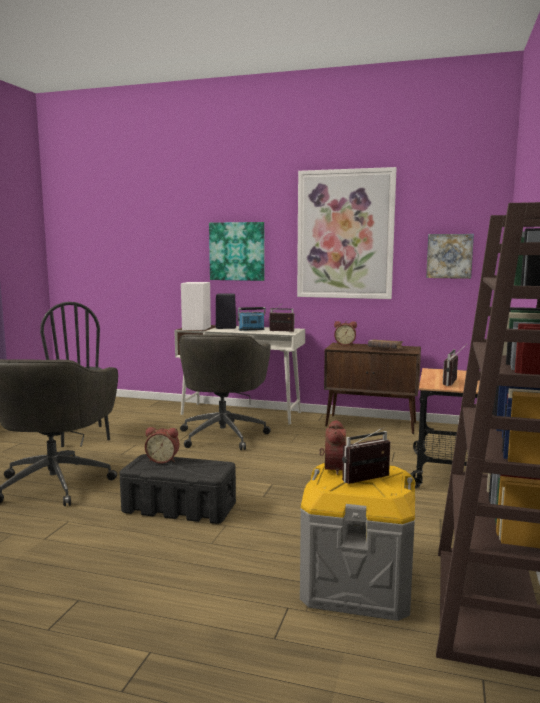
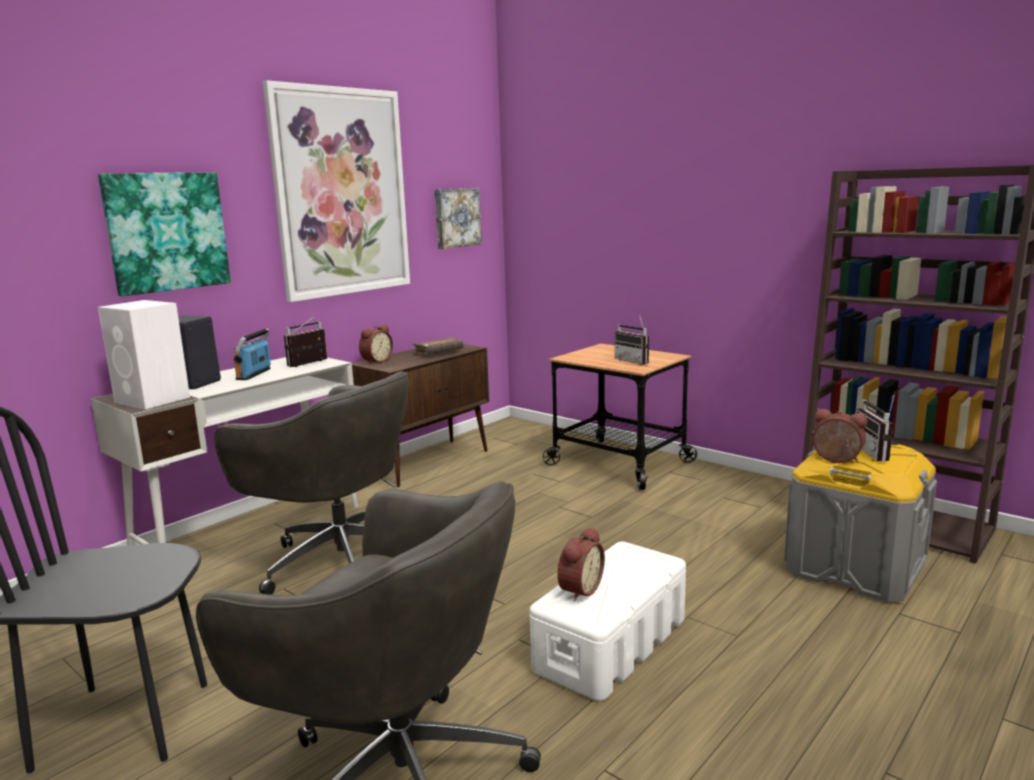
camera: 65 degrees left, 5 degrees up
black storage box [119,454,236,524] -> white storage box [530,542,686,701]

